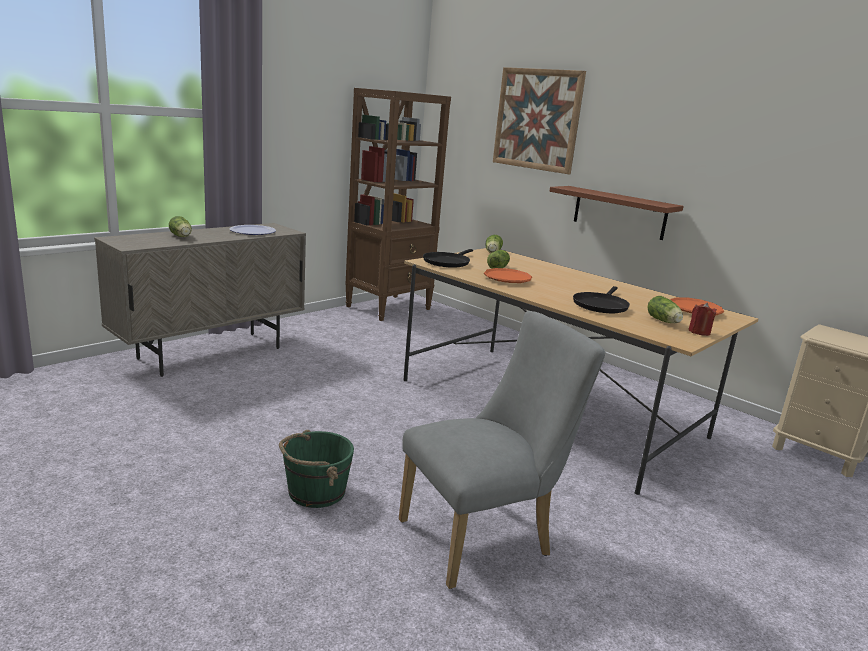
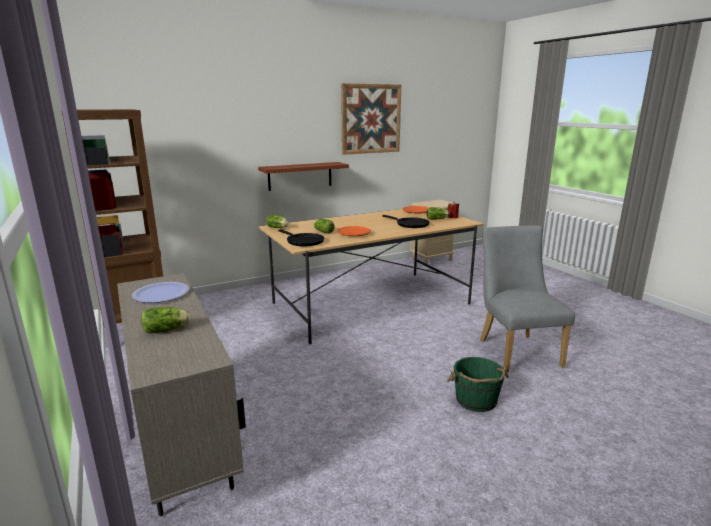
camera: 70 degrees left, 0 degrees up
picture [493,67,586,174] -> picture moved to [341,83,401,155]

